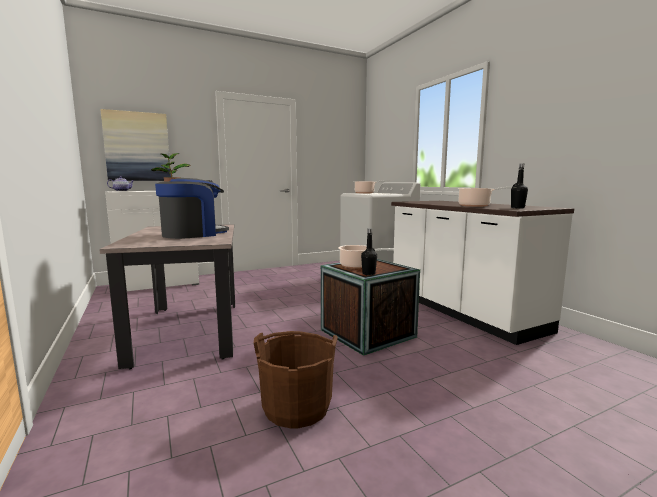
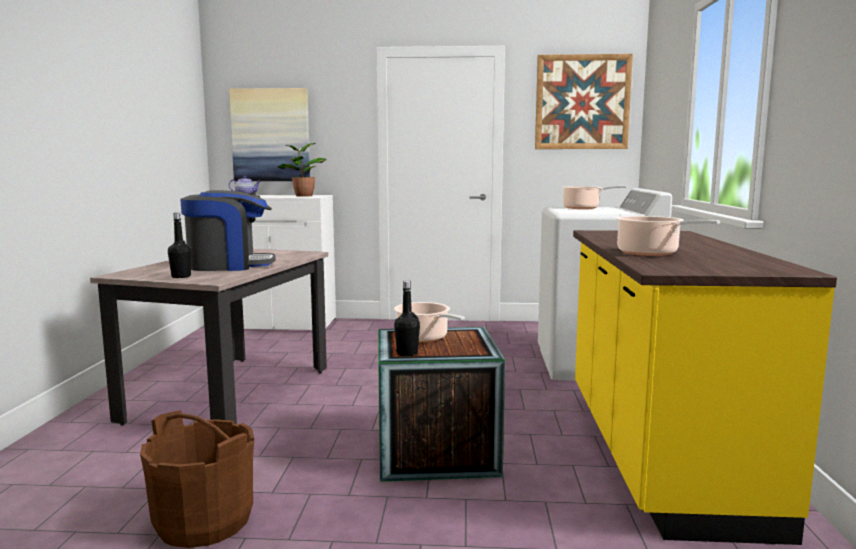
camera: 30 degrees right, 0 degrees up
white counter [391,201,574,345] -> yellow counter [573,230,837,545]
black bottle [511,164,528,208] -> black bottle moved to [168,213,191,278]
none -> picture [535,54,633,149]

